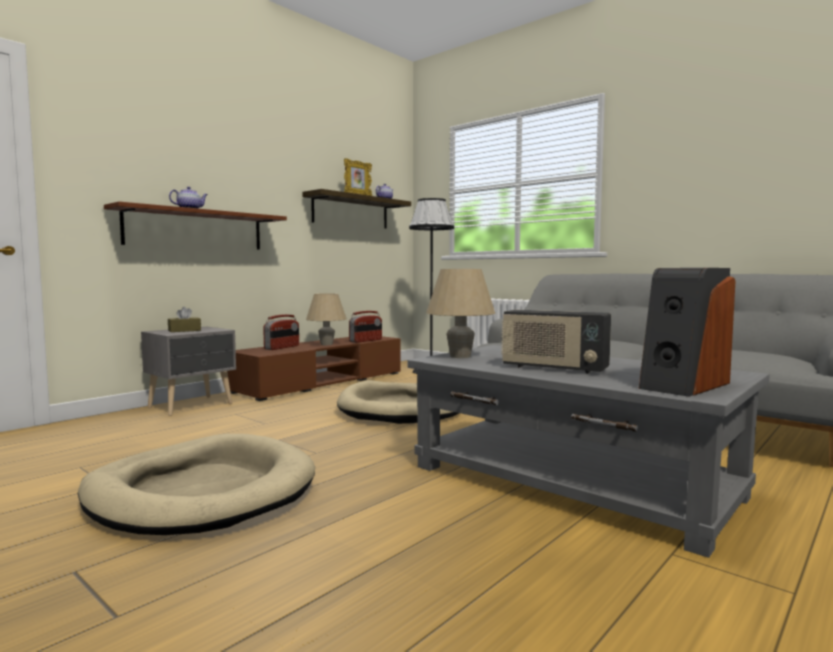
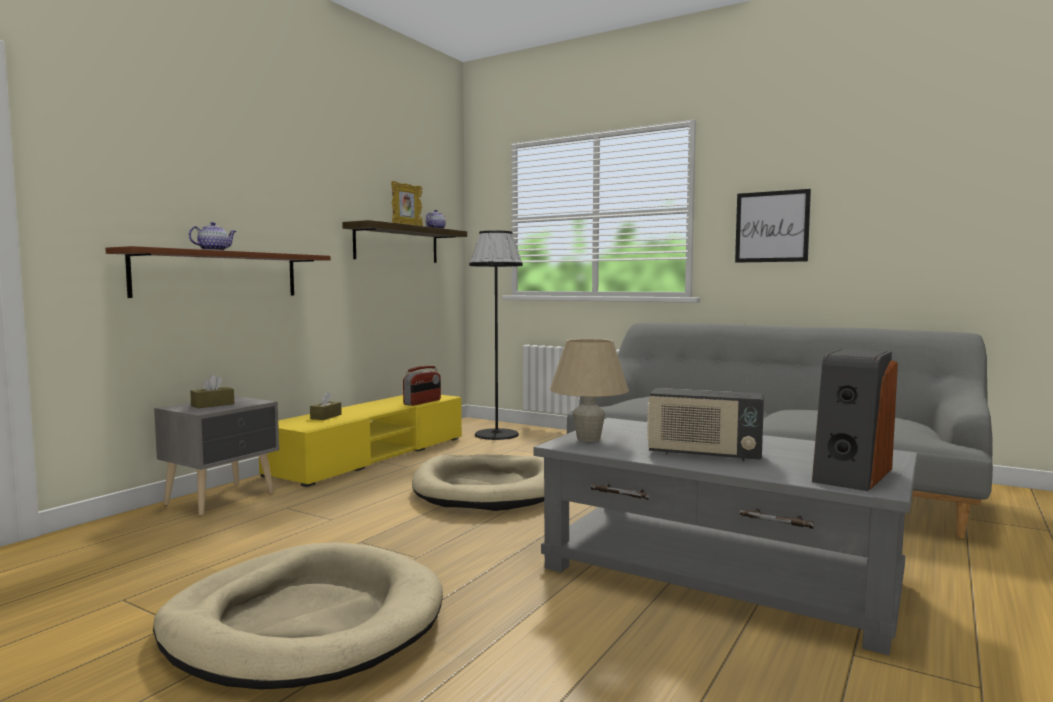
camera: 10 degrees left, 0 degrees up
brown tv stand [227,336,401,401] -> yellow tv stand [259,395,462,487]
radio [263,315,299,350] -> brown tissue box [310,391,342,420]
beige table lamp [306,293,347,345] -> none
none -> picture [735,189,811,263]

